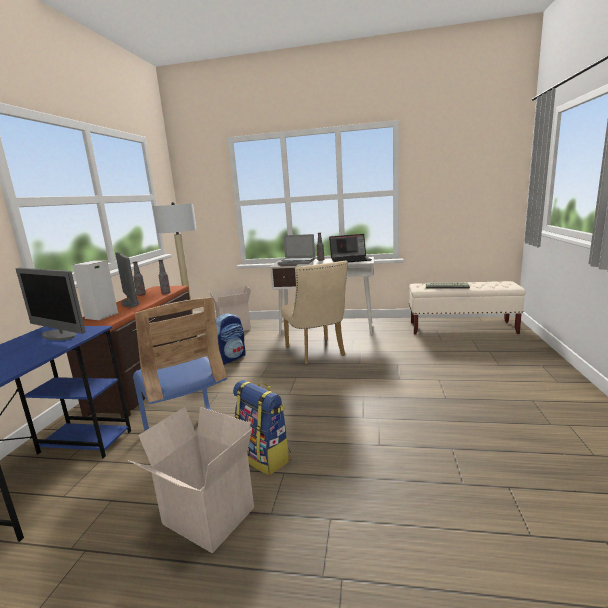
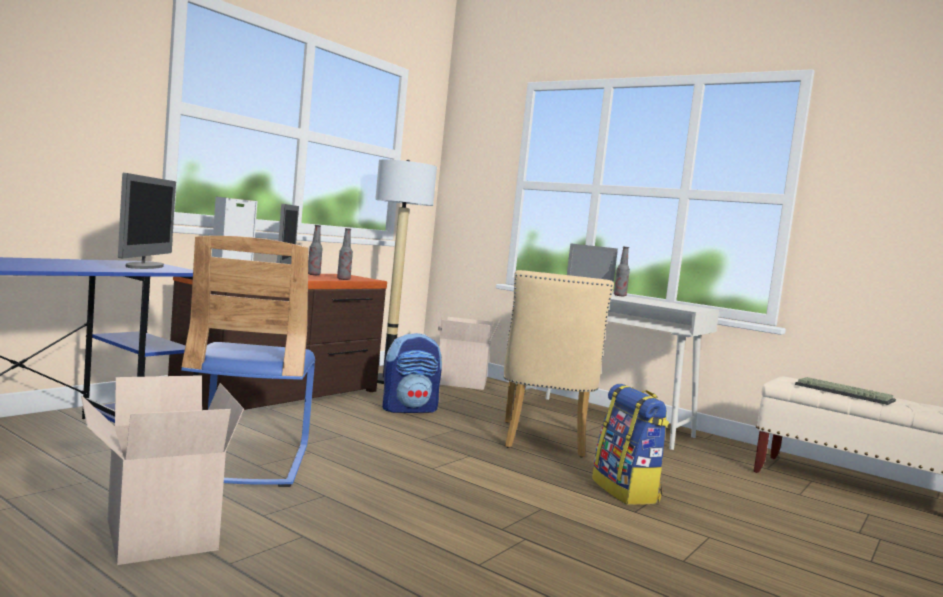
camera: 25 degrees right, 10 degrees down
monitor [16,268,86,340] -> monitor turned 150 degrees counterclockwise [118,173,176,269]
backpack [233,380,291,475] -> backpack moved to [592,384,669,505]
laptop [329,234,372,262] -> none

